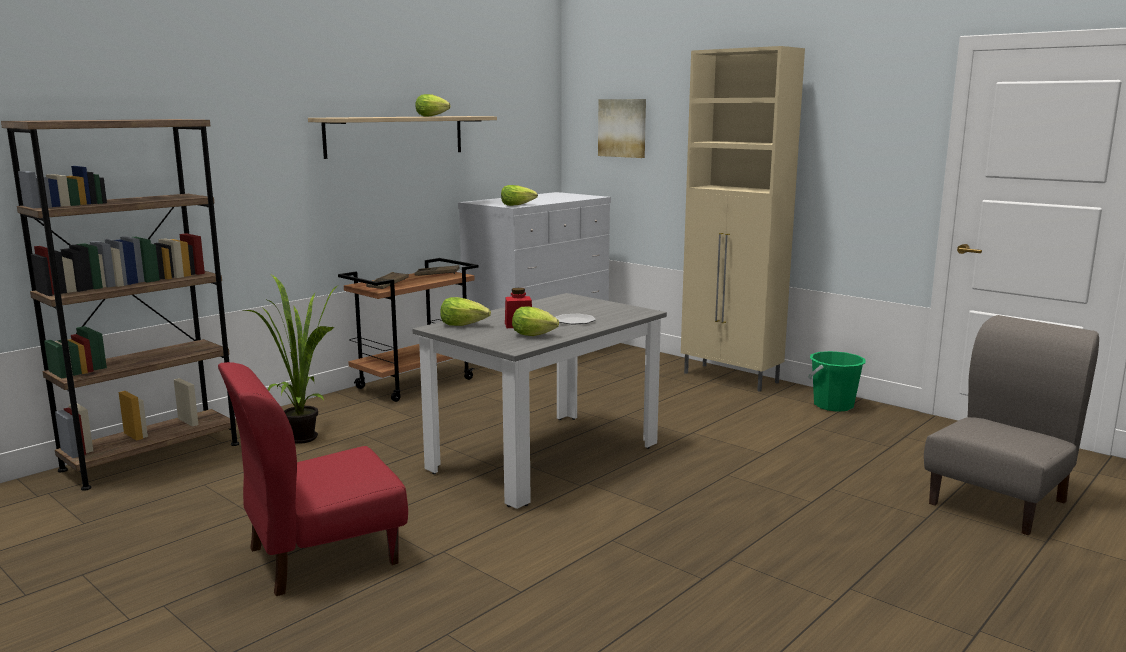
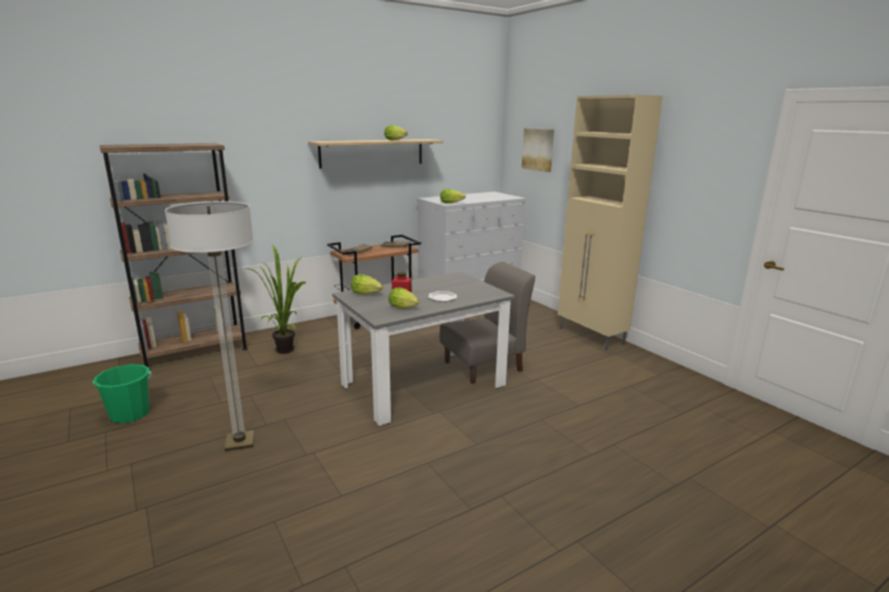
camera: 15 degrees right, 5 degrees up
red chair [218,362,408,596] -> floor lamp [165,201,254,451]
green bucket [808,351,866,412] -> green bucket moved to [93,364,152,423]
grey chair [924,315,1099,535] -> grey chair moved to [439,262,535,384]

